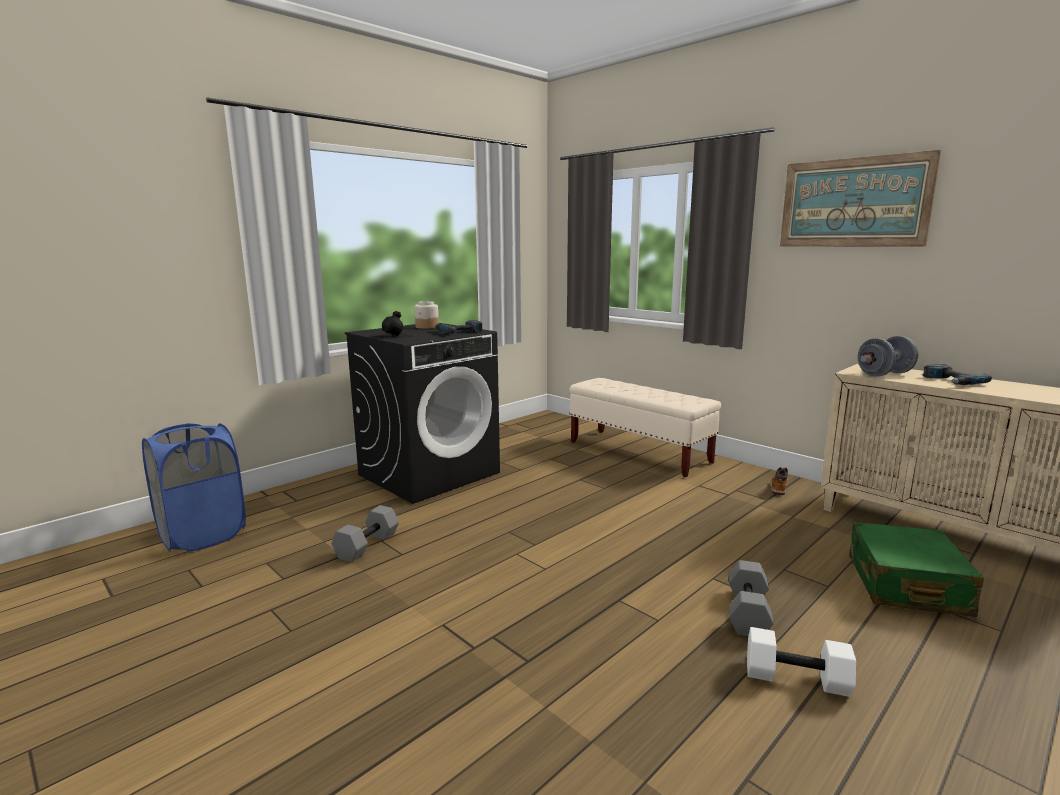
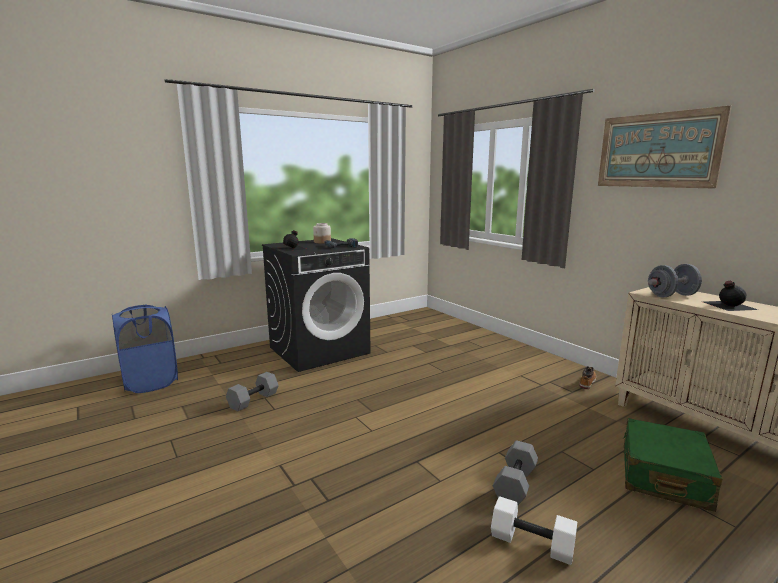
camera: 10 degrees right, 0 degrees up
beige bench [570,378,721,477] -> none
power drill [923,364,992,385] -> black bottle [703,281,758,311]

